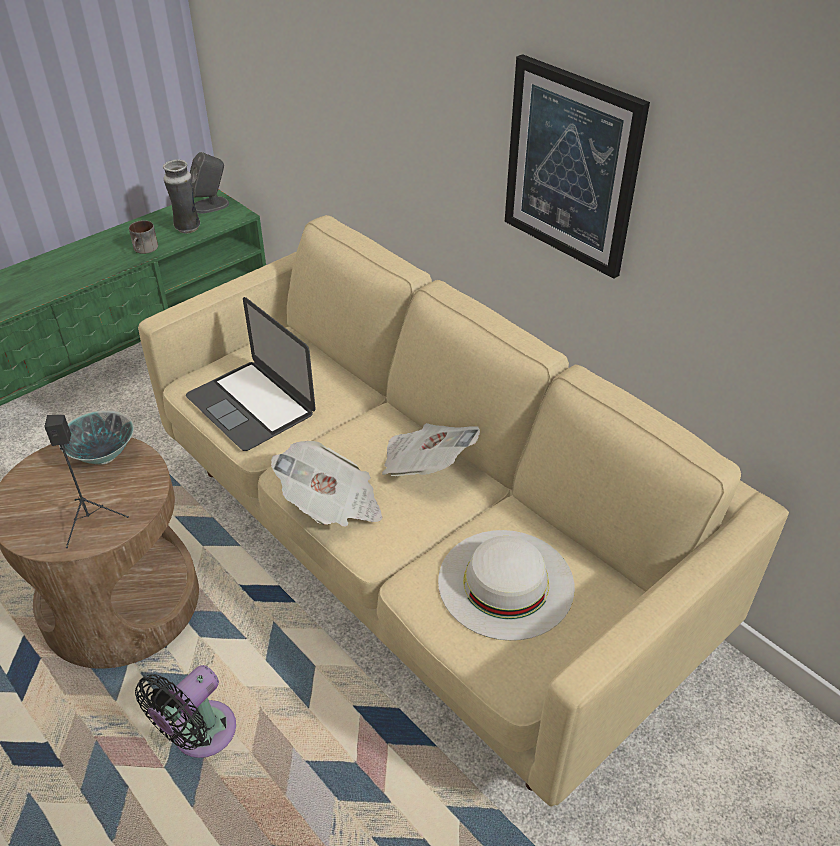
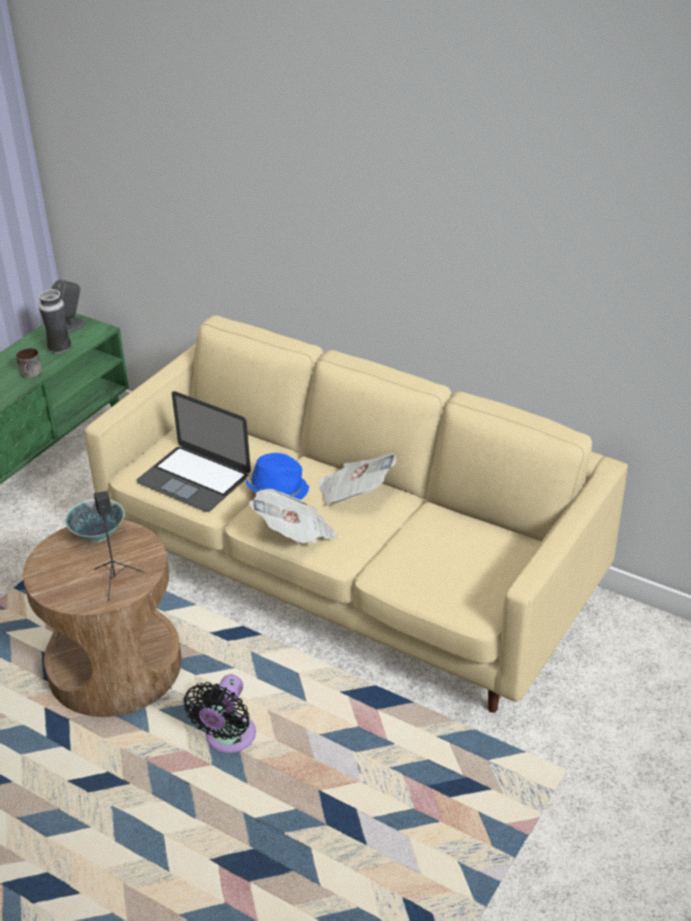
camera: 15 degrees left, 5 degrees down
white hat [438,530,575,641] -> none
picture [505,54,650,279] -> none
none -> blue hat [246,453,310,500]

